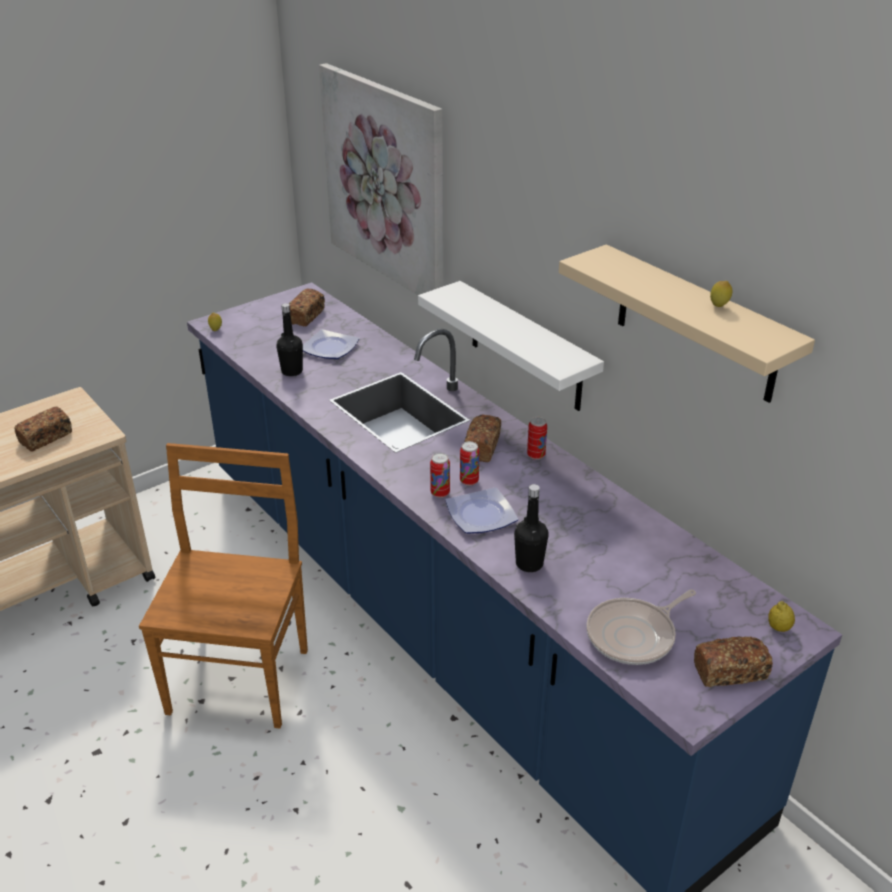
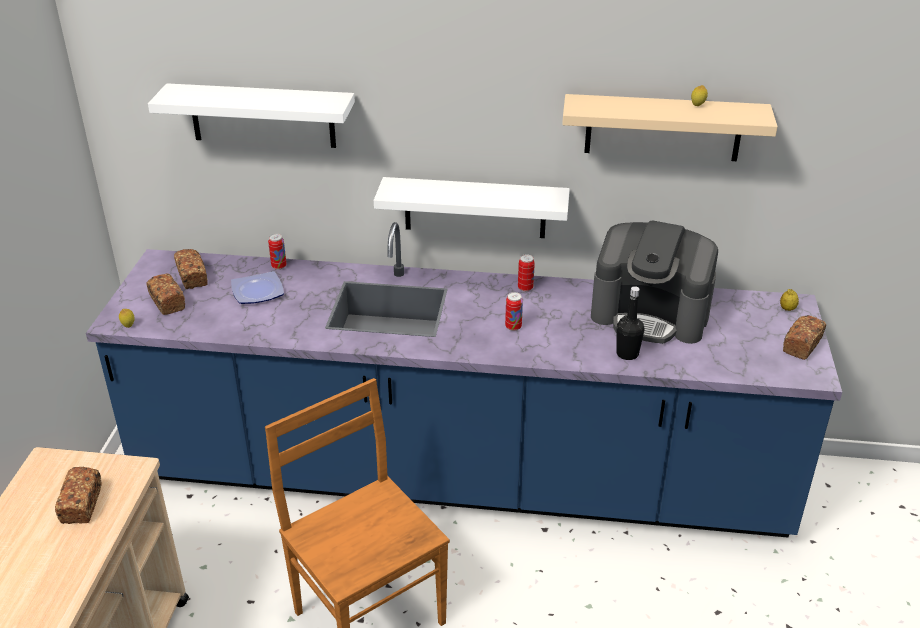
camera: 45 degrees left, 0 degrees up
black bottle [276,303,303,376] -> none
picture [319,63,443,295] -> white shelf [148,83,355,148]
can [430,453,450,498] -> can moved to [268,234,287,270]
plate [445,487,518,534] -> none
bread [464,414,501,462] -> bread moved to [147,273,185,315]
frying pan [586,589,696,665] -> none
none -> coffee machine [591,220,718,344]

